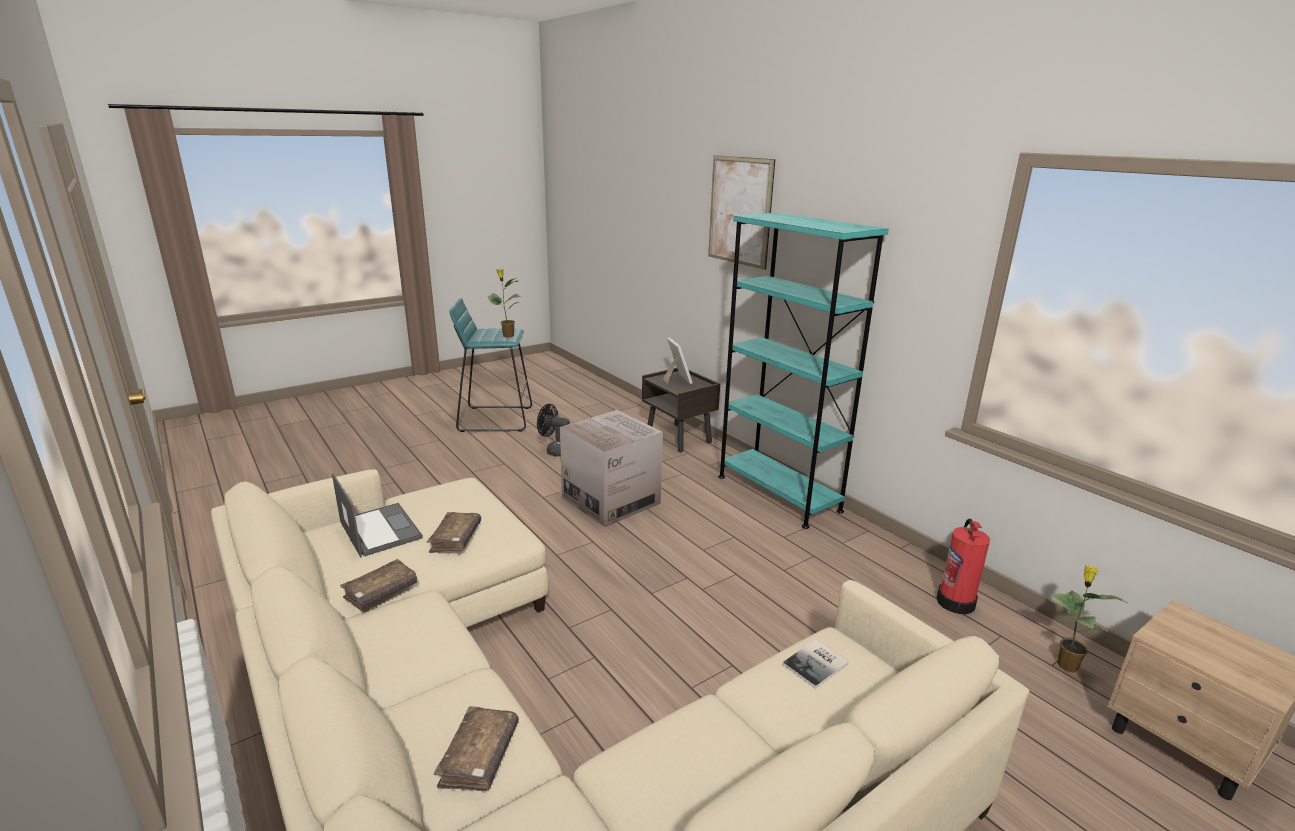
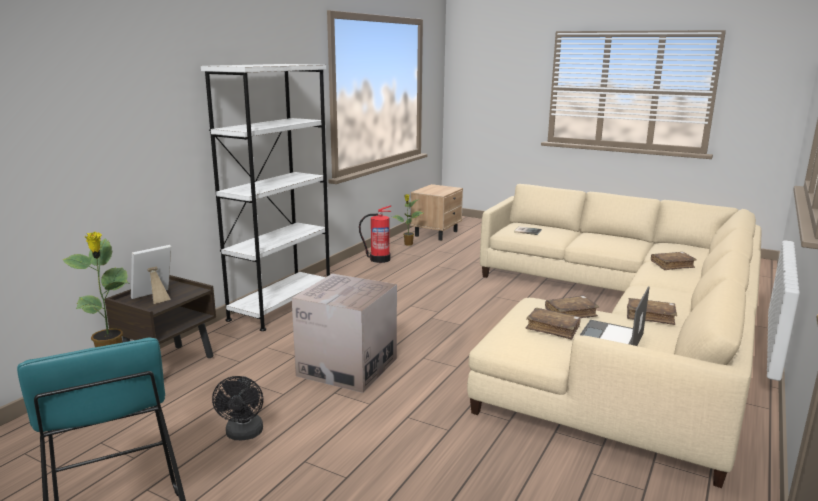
camera: 115 degrees left, 5 degrees down
picture [708,155,775,270] -> none
turquoise bookcase [718,212,889,529] -> white bookcase [201,64,330,331]
none -> brown book [526,308,581,340]

